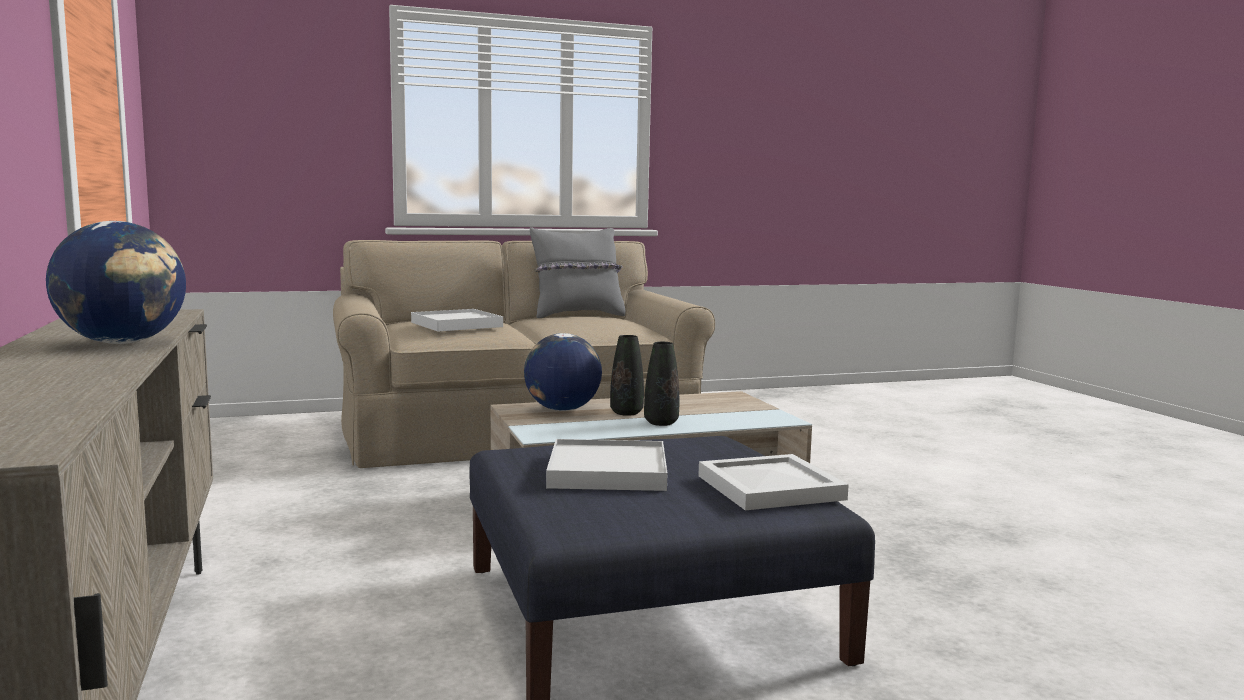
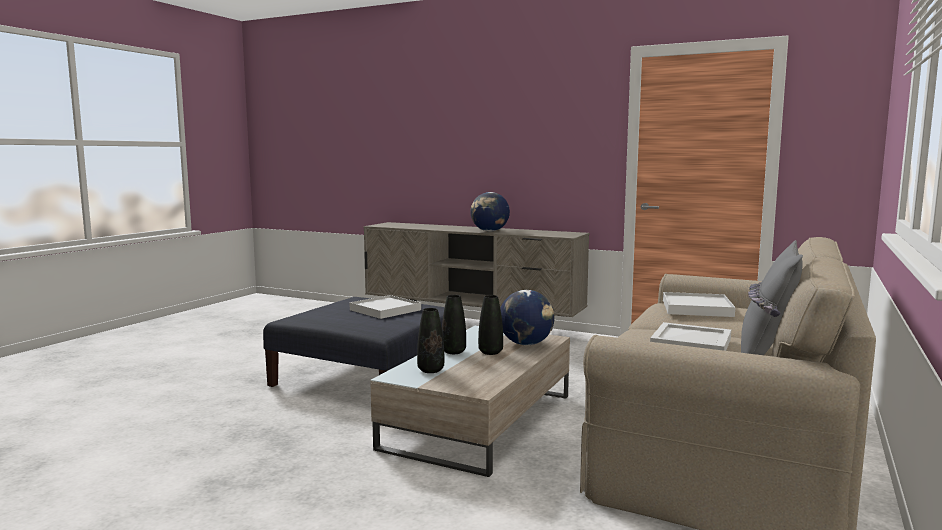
camera: 135 degrees right, 0 degrees up
white tray [698,454,849,510] -> white tray moved to [650,322,731,351]
none -> black vase [417,308,444,373]

